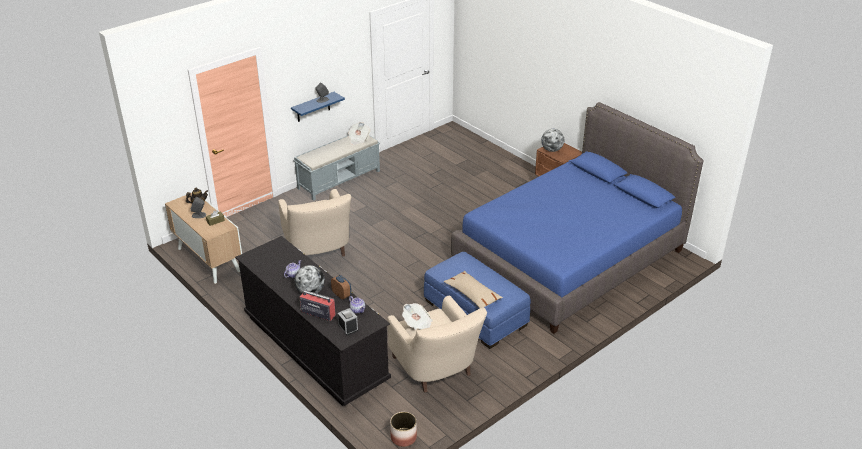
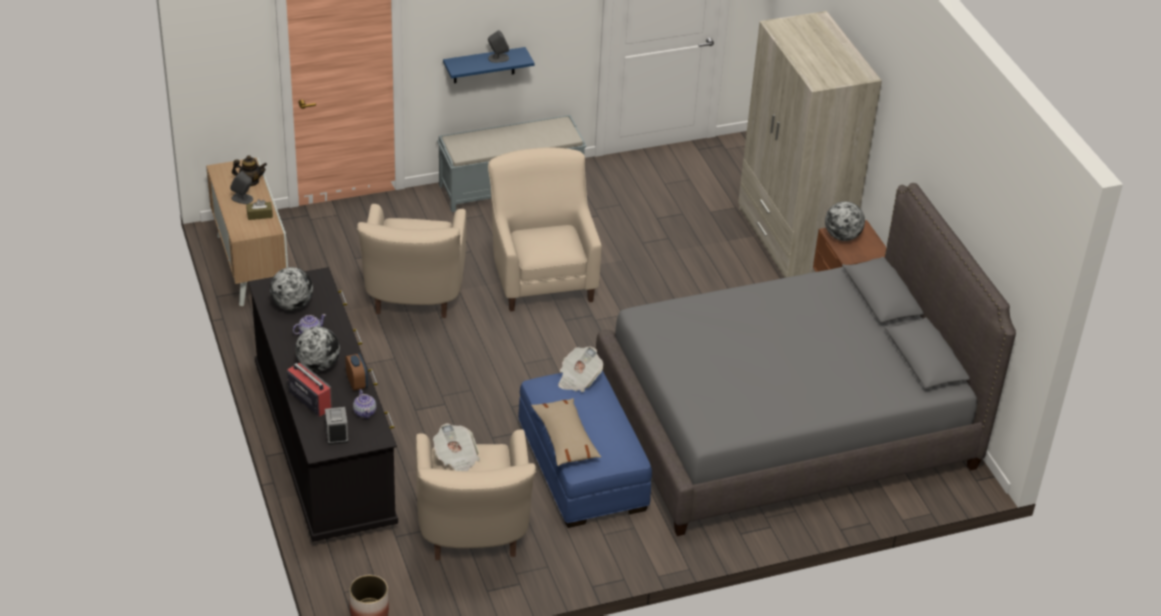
camera: 20 degrees right, 5 degrees up
newspaper [348,122,370,145] -> newspaper moved to [558,347,603,392]
blue bed [451,102,704,334] -> grey bed [596,183,1016,536]
none -> globe [270,267,313,310]
none -> beige armchair [488,147,602,311]
none -> beige wardrobe [738,11,882,278]

